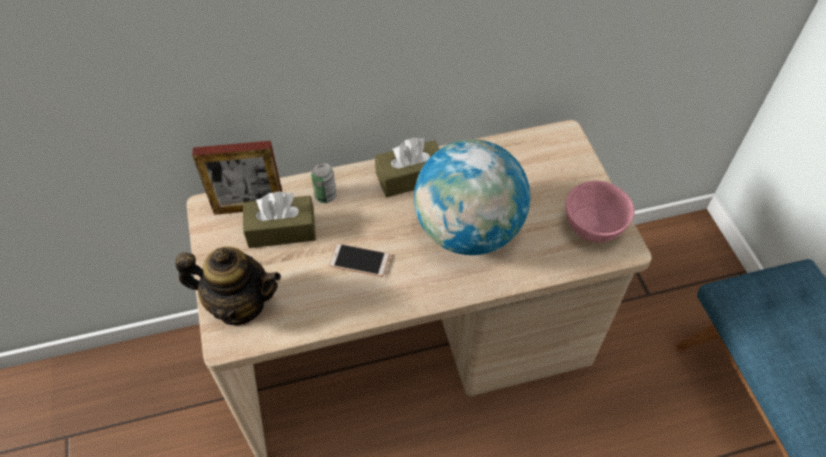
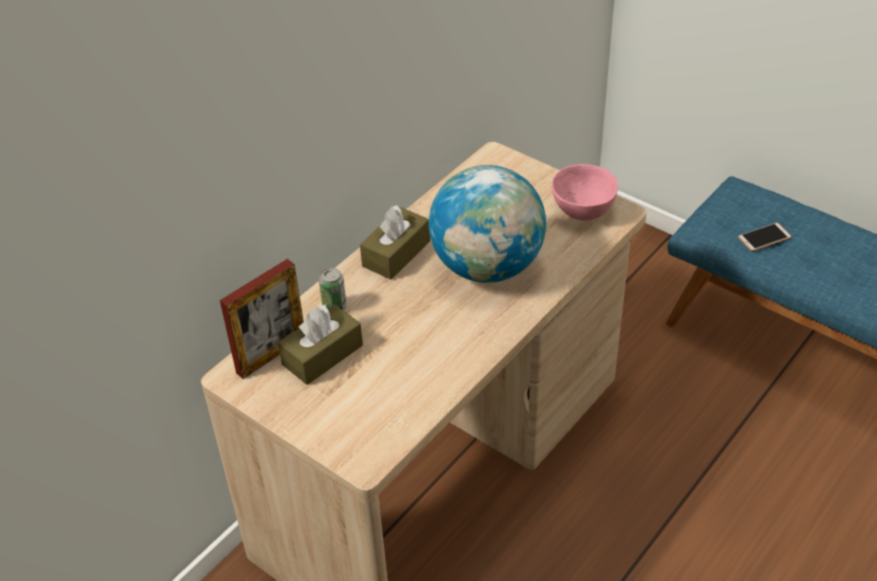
camera: 35 degrees left, 10 degrees down
teapot [175,247,281,325] -> none
phone [329,243,390,277] -> phone moved to [738,223,791,251]

